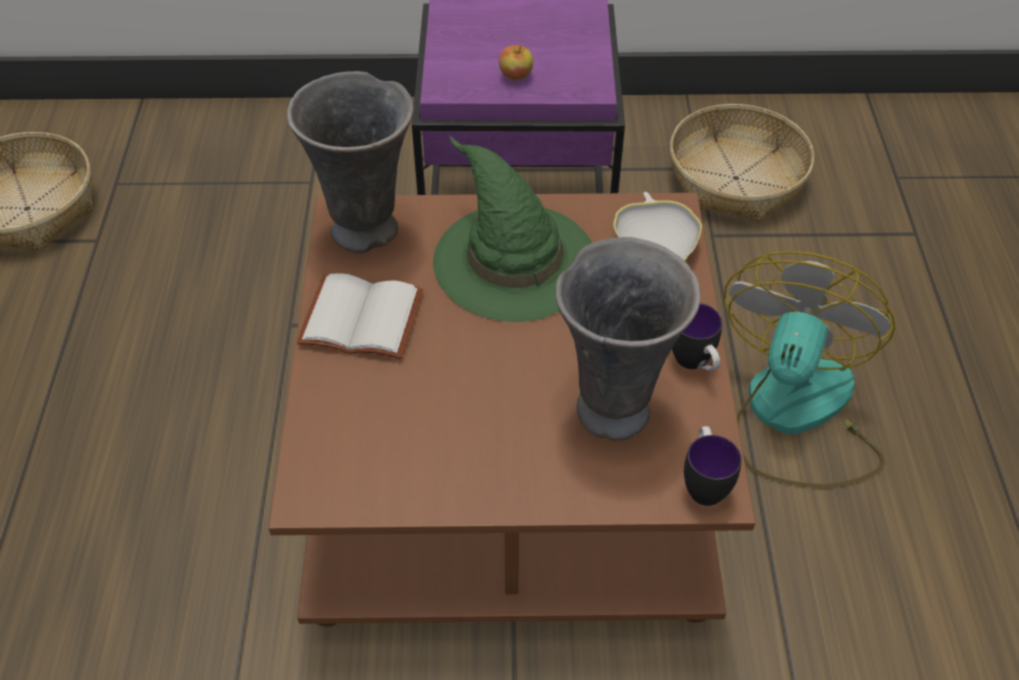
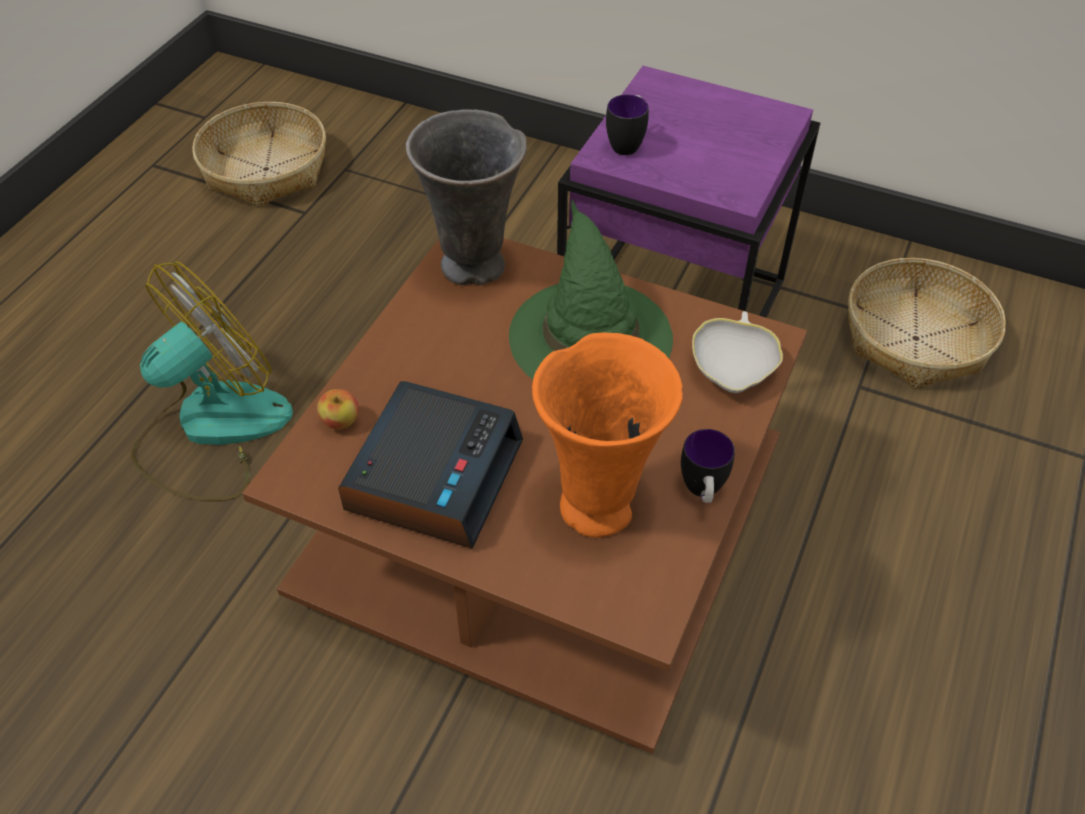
camera: 25 degrees right, 0 degrees up
white book [297,273,423,359] -> none
apple [499,45,533,81] -> apple moved to [317,389,359,429]
grey vase [555,237,701,441] -> orange vase [532,332,683,538]
mug [684,426,742,506] -> mug moved to [606,95,649,155]
fan [724,251,895,488] -> fan moved to [131,261,293,501]
none -> alarm clock [338,381,523,549]

